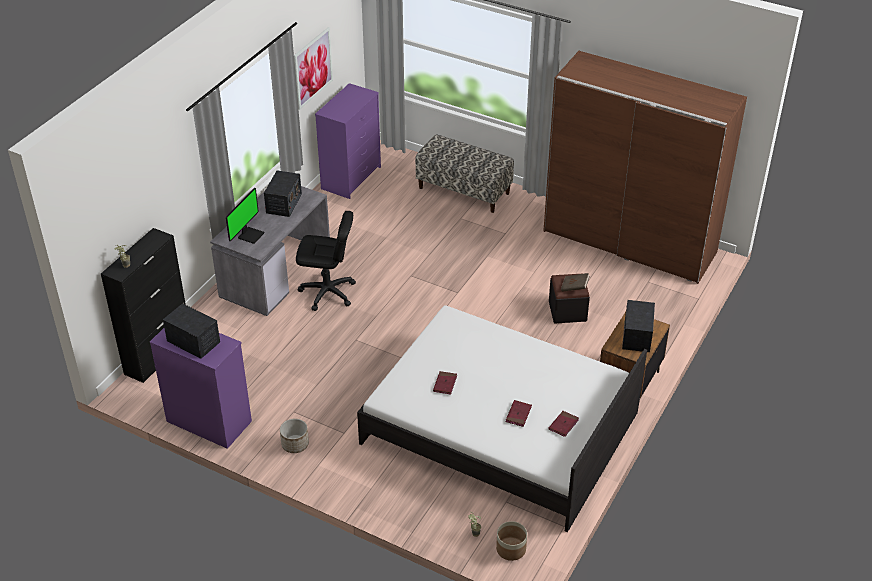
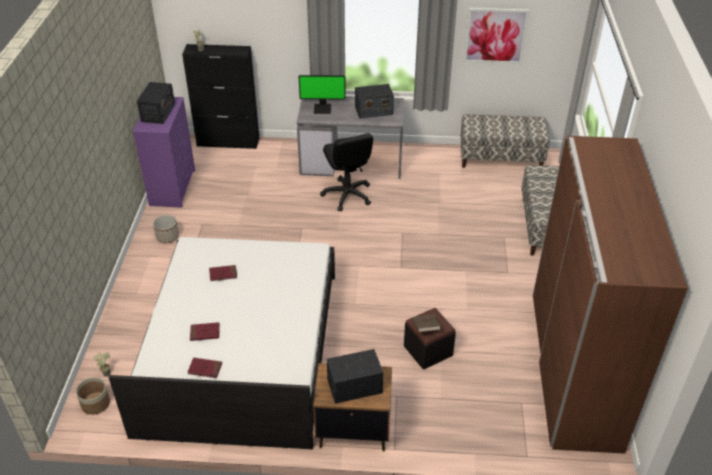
camera: 65 degrees right, 0 degrees up
purple dresser [315,83,381,199] -> bench [460,114,550,168]

